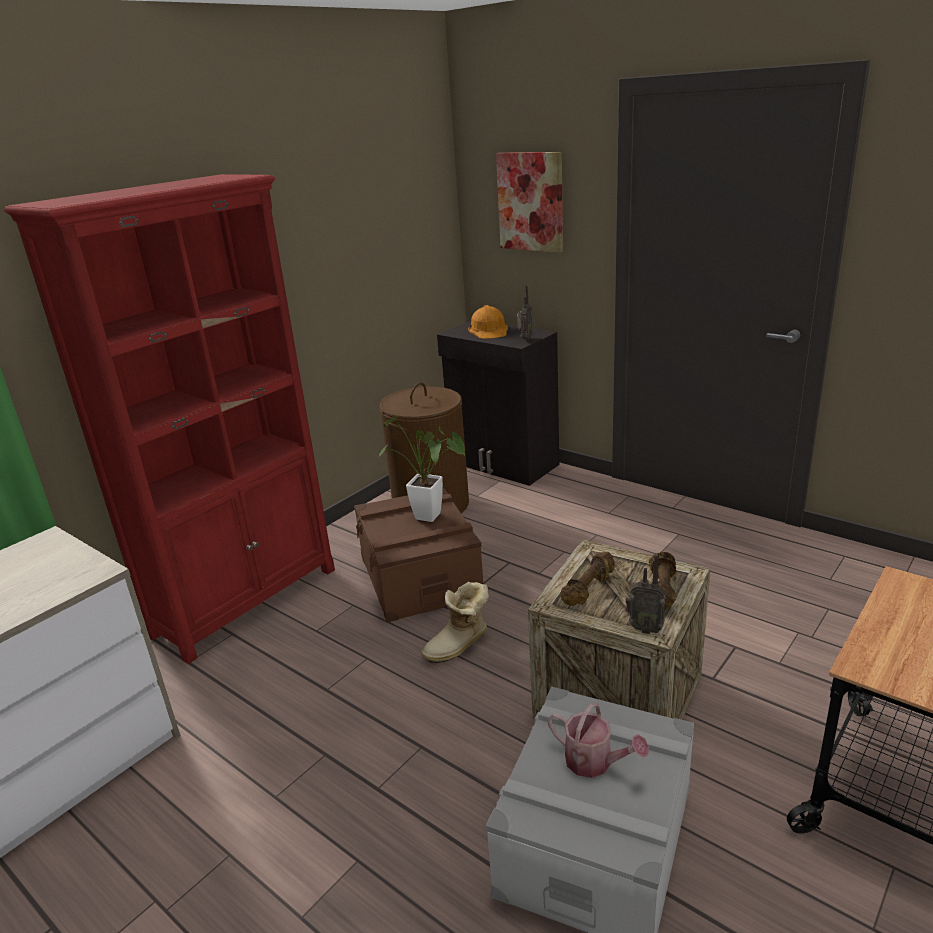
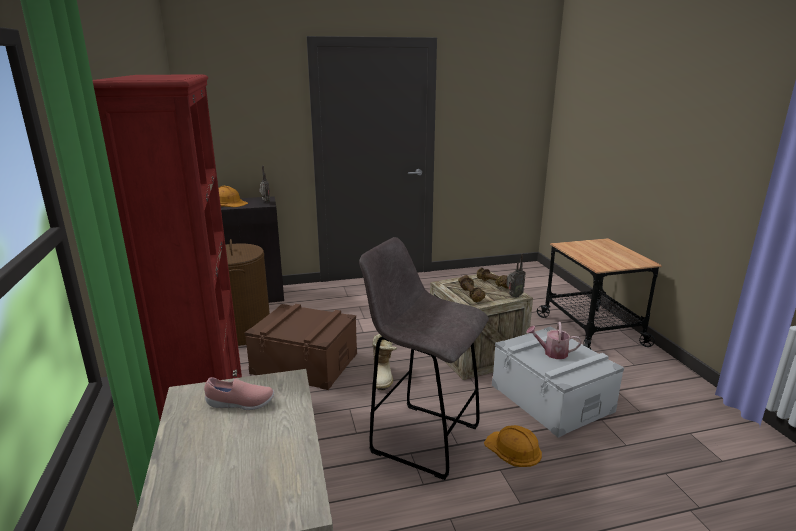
camera: 55 degrees left, 5 degrees down
potted plant [378,416,465,522] -> none
picture [496,152,563,253] -> none
watering can [547,703,649,778] -> watering can turned 150 degrees counterclockwise [526,322,582,359]
none -> pink shoe [204,377,274,410]
none -> grey stool [359,237,489,480]
none -> orange hard hat [484,425,542,467]

